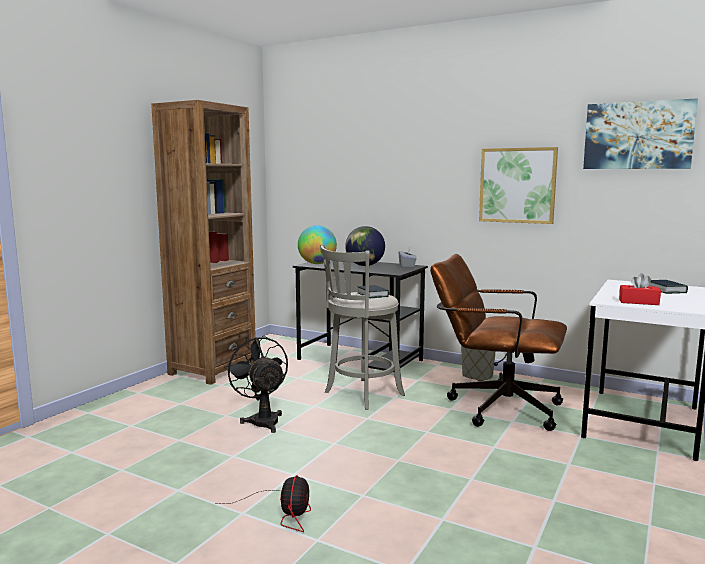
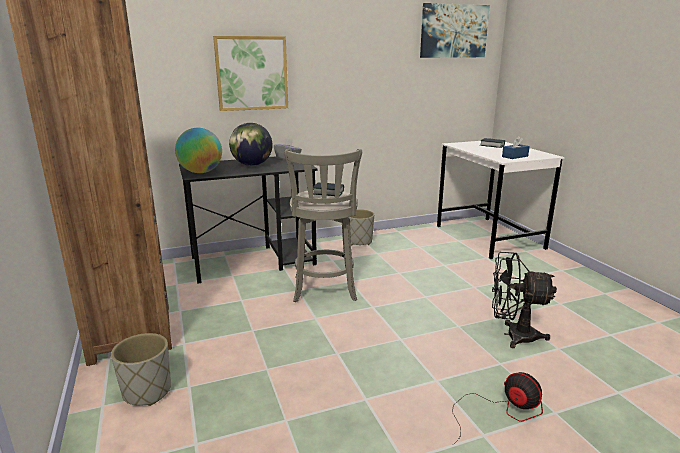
camera: 50 degrees left, 10 degrees up
black fan [225,336,288,433] -> black fan moved to [492,252,557,348]
brown office chair [430,254,567,431] -> none
picture [479,147,558,224] -> picture moved to [213,36,288,111]
red tissue box [619,273,661,305] -> blue tissue box [502,136,530,159]
none -> grey planter [111,333,171,406]

